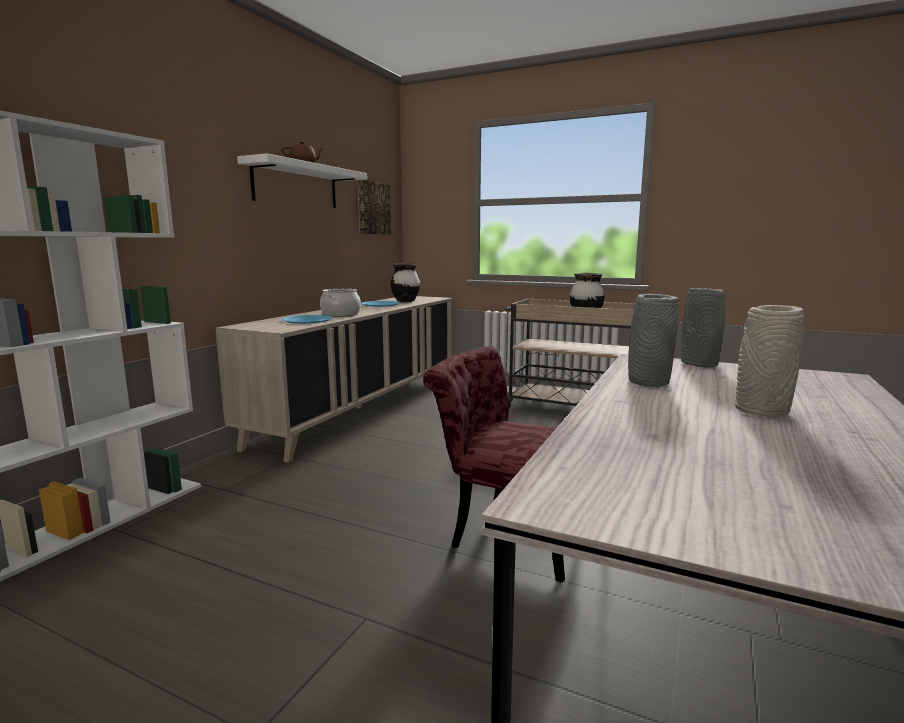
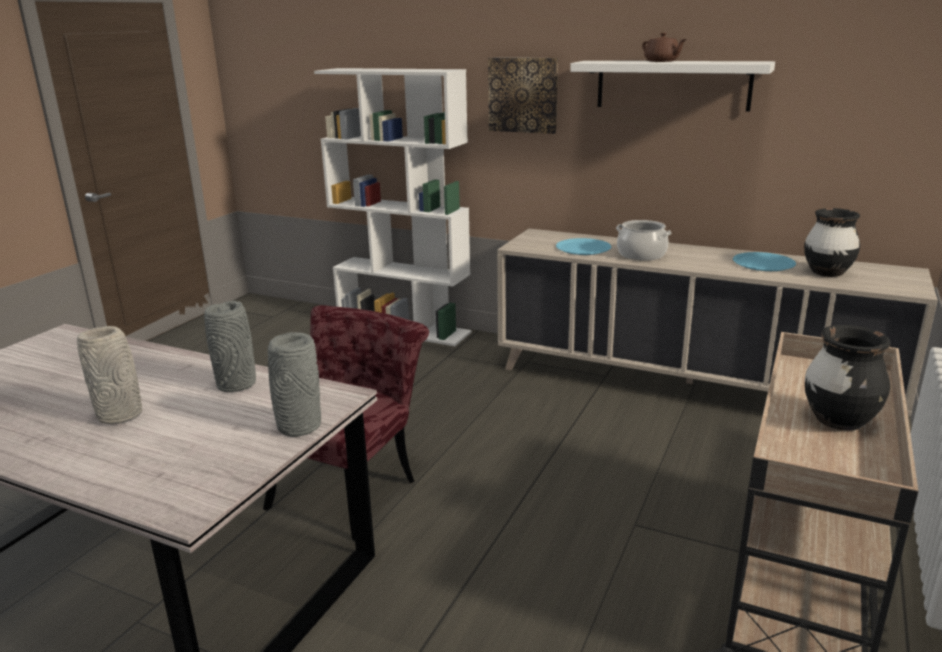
camera: 90 degrees right, 10 degrees up
picture [358,180,391,234] -> picture moved to [488,58,558,134]

